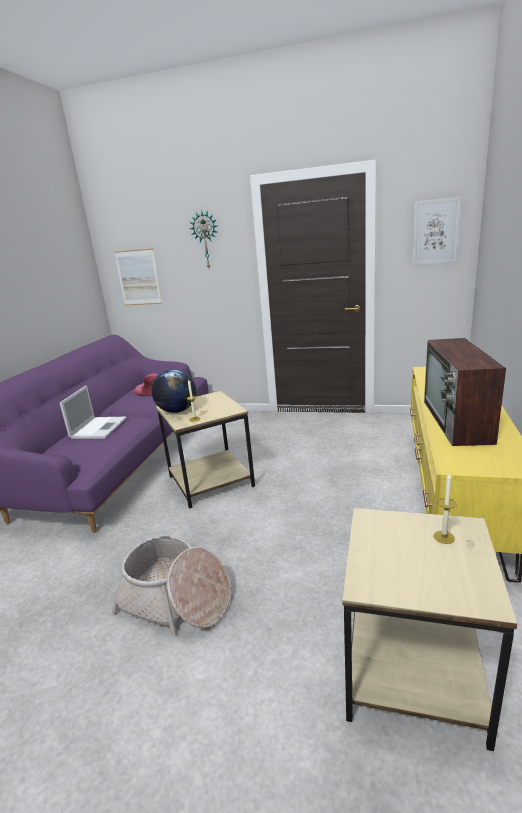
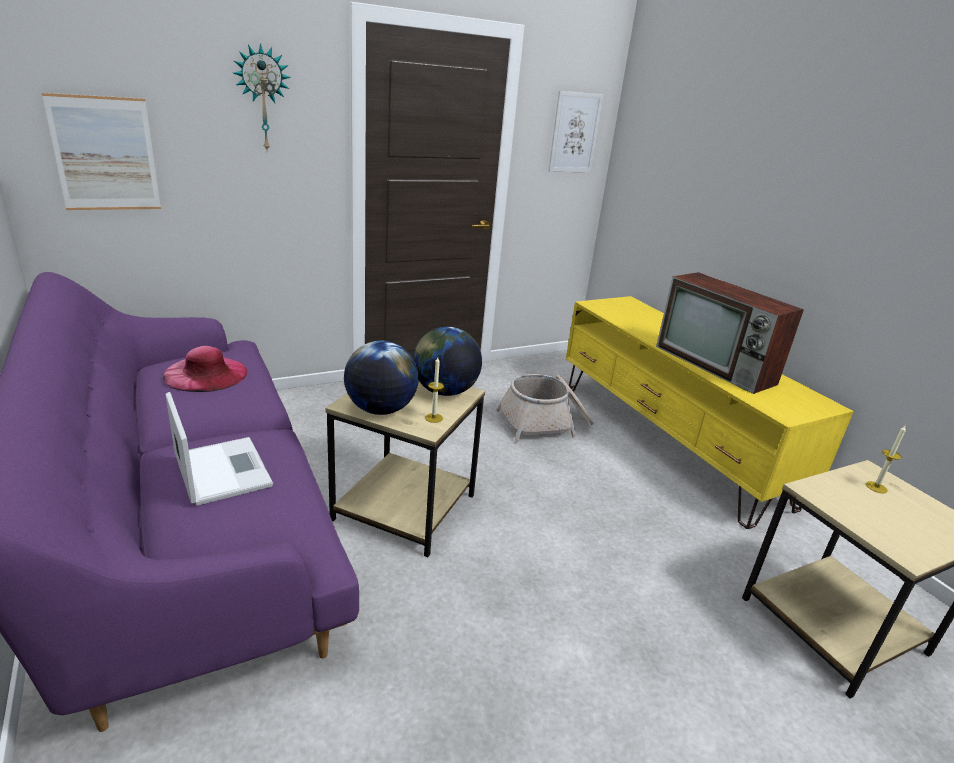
camera: 45 degrees left, 5 degrees up
basket [112,536,231,636] -> basket moved to [496,374,593,442]
none -> globe [413,327,482,396]

